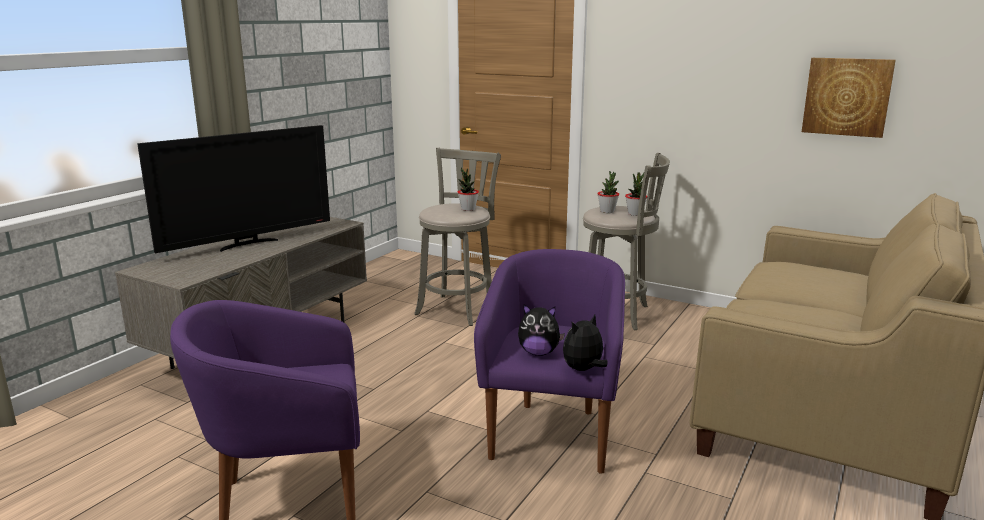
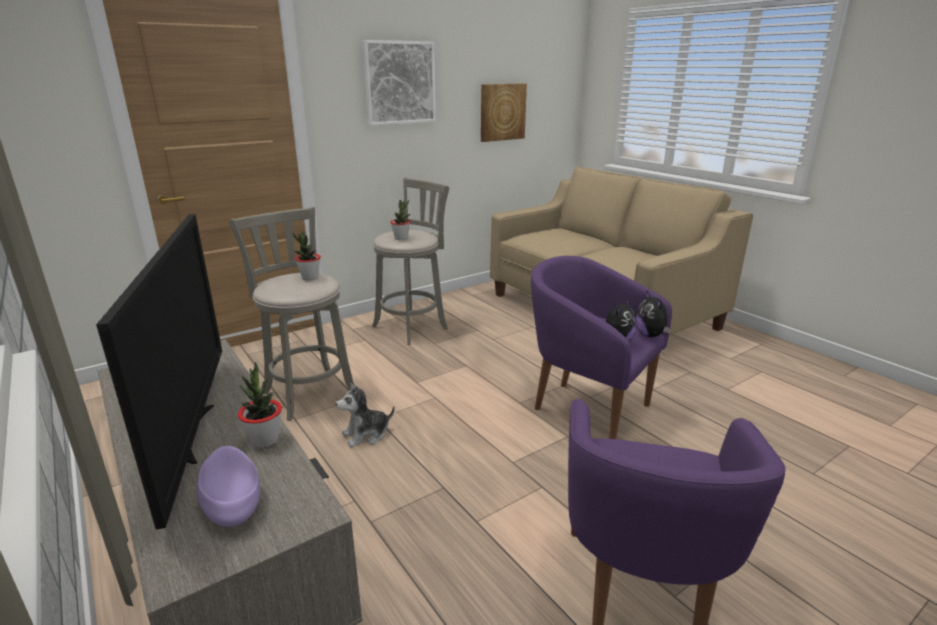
camera: 65 degrees left, 5 degrees up
potted plant [625,173,647,216] -> potted plant moved to [238,362,282,448]
none -> purple bowl [197,446,260,527]
none -> plush toy [336,383,395,447]
none -> picture [362,40,436,126]

